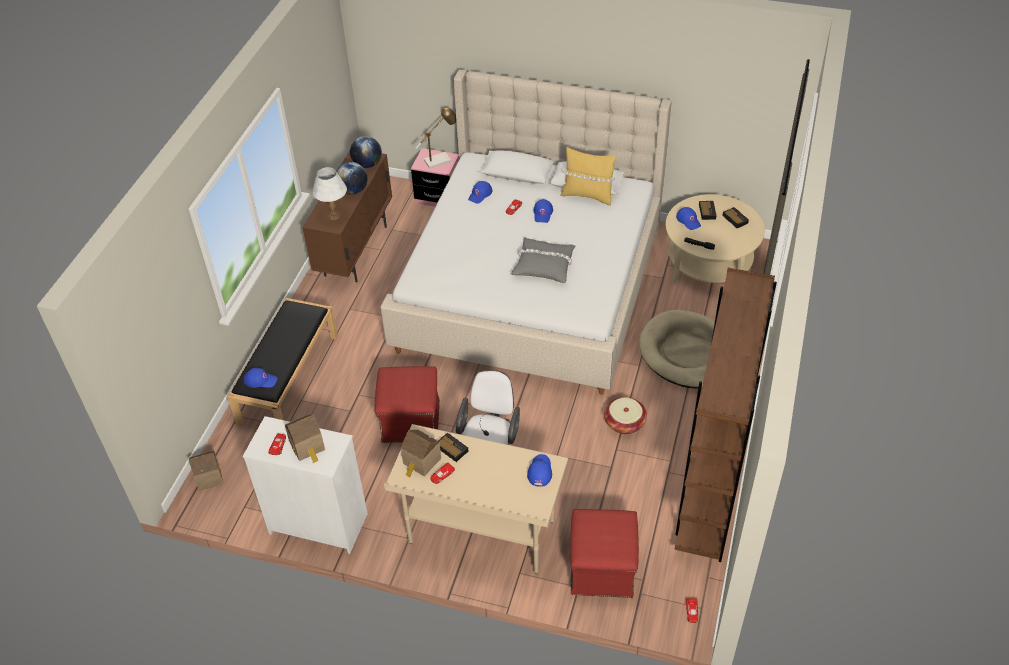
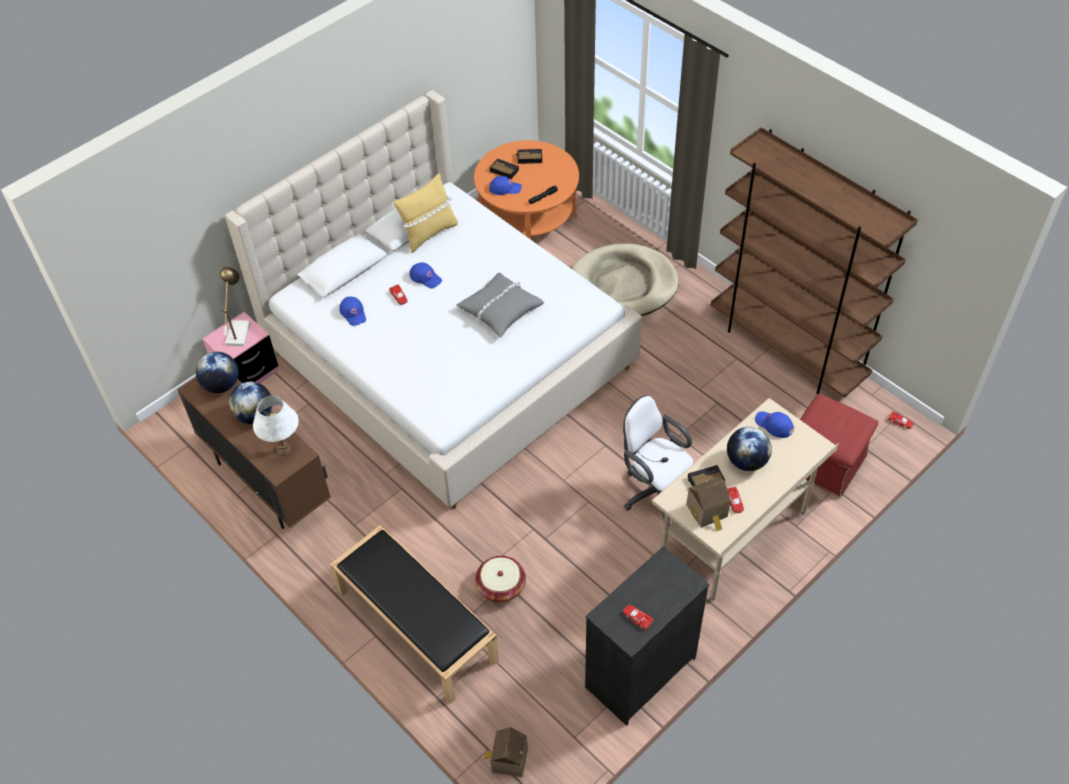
camera: 60 degrees left, 5 degrees up
white dresser [243,416,368,554] -> black dresser [585,546,709,726]
blue cap [244,368,277,388] -> none
toy house [285,414,325,463] -> none
red ottoman [374,366,440,443] -> none
basket [604,397,647,434] -> basket moved to [475,556,526,602]
beige coffee table [666,194,765,284] -> orange coffee table [474,140,579,239]
none -> globe [727,427,772,471]

